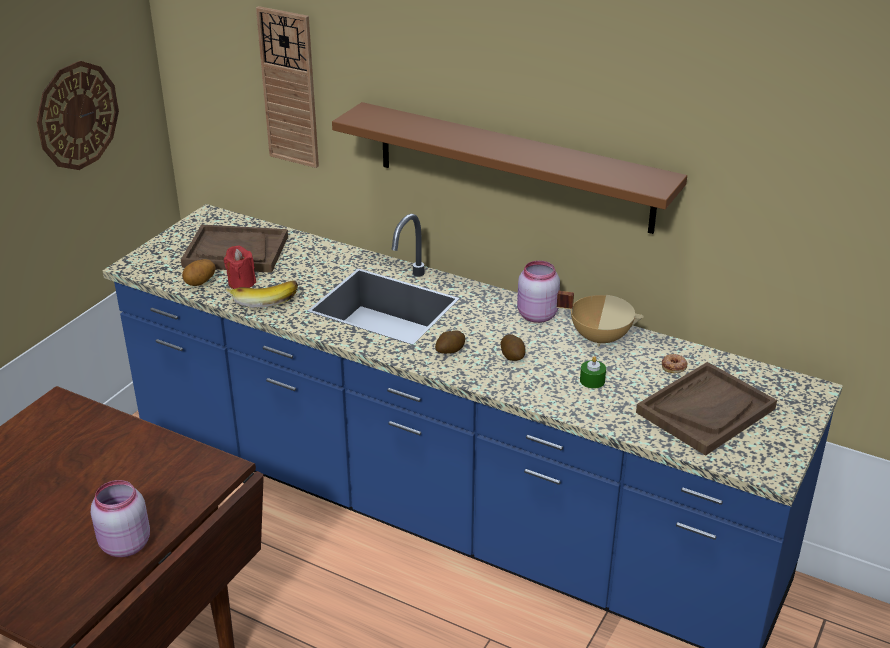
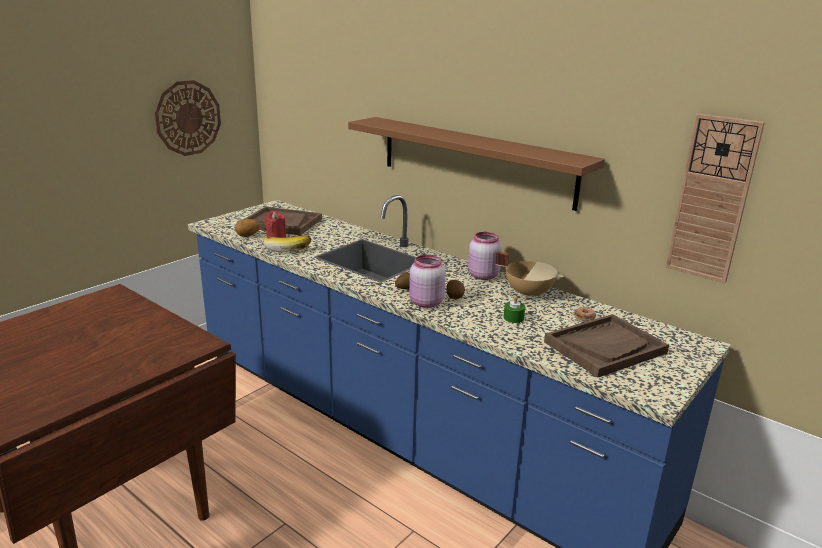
camera: 10 degrees right, 10 degrees down
pink jar [91,480,150,557] -> pink jar moved to [409,255,446,308]
wall clock [256,6,319,168] -> wall clock moved to [666,113,765,283]

